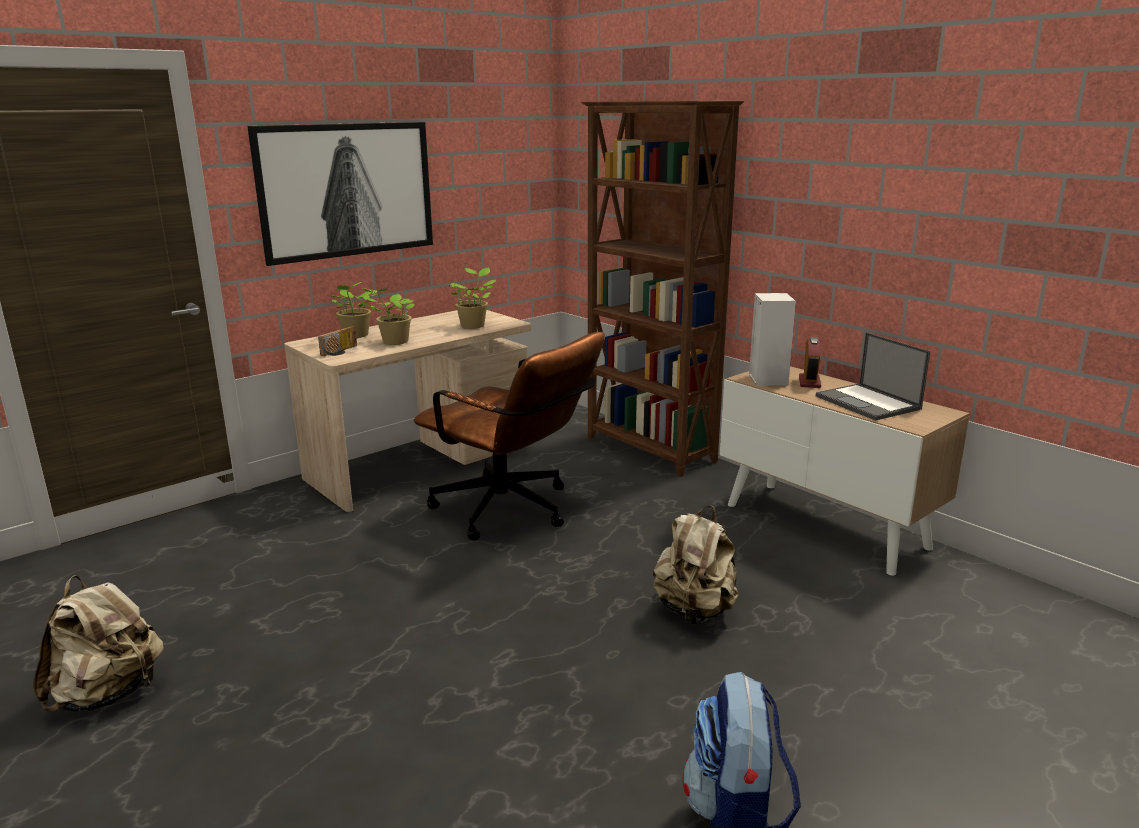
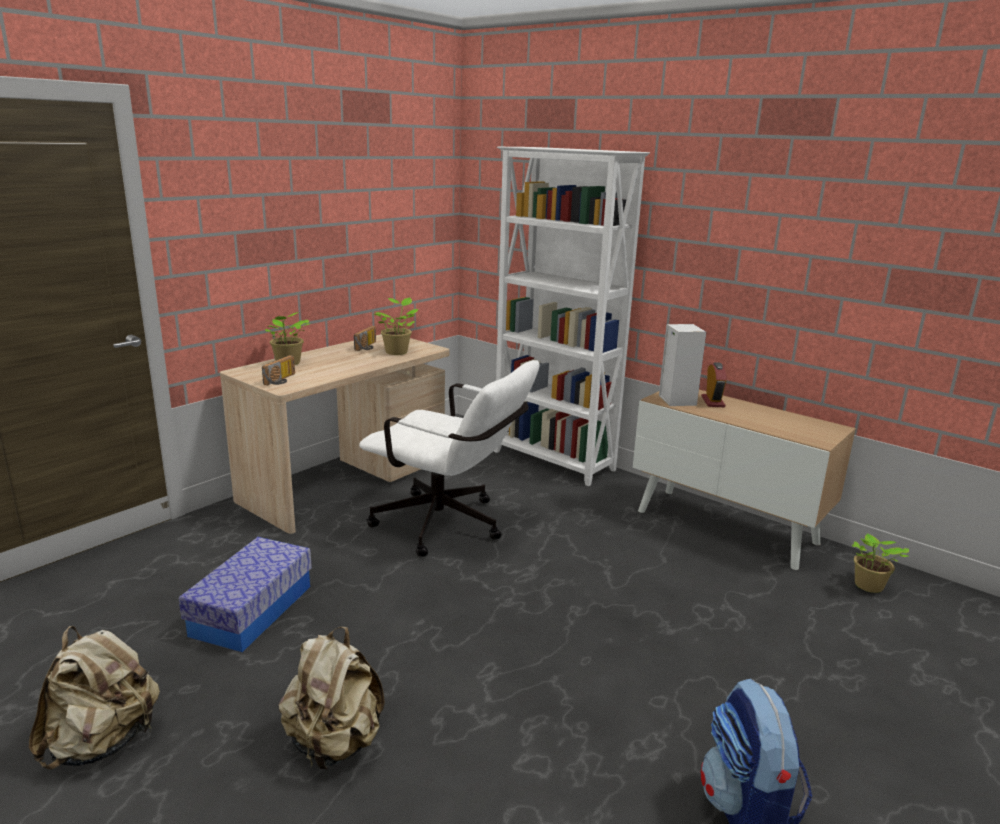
camera: 10 degrees left, 0 degrees up
picture [247,122,433,266] -> none
potted plant [361,288,414,345] -> potted plant moved to [852,533,909,593]
brown office chair [414,332,605,540] -> white office chair [359,360,540,557]
brown bookcase [581,101,744,477] -> white bookcase [494,147,650,486]
beige backpack [653,506,738,625] -> beige backpack moved to [278,627,385,770]
laptop [816,332,930,421] -> none
none -> storage box [179,537,312,652]
none -> radio [354,326,376,351]

